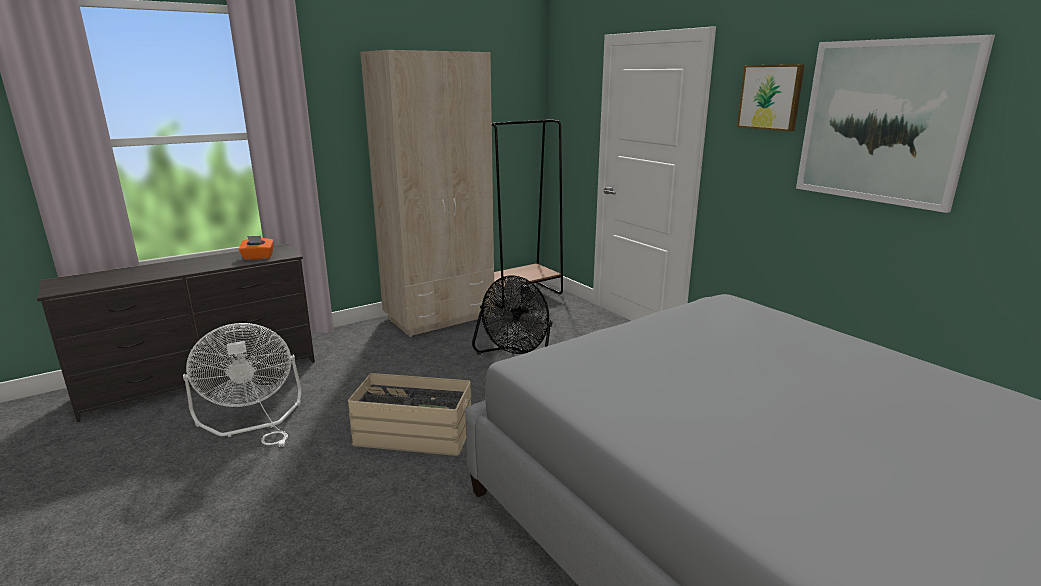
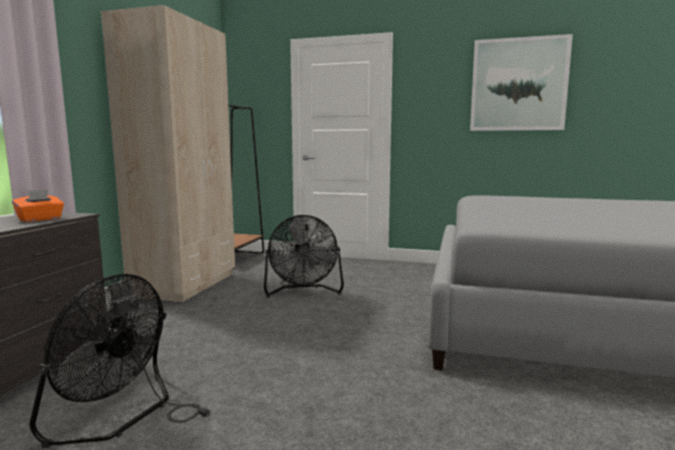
camera: 40 degrees left, 10 degrees down
white fan [183,323,302,447] -> black fan [29,274,210,449]
beige storage box [348,373,471,456] -> none
picture [737,64,805,131] -> none

